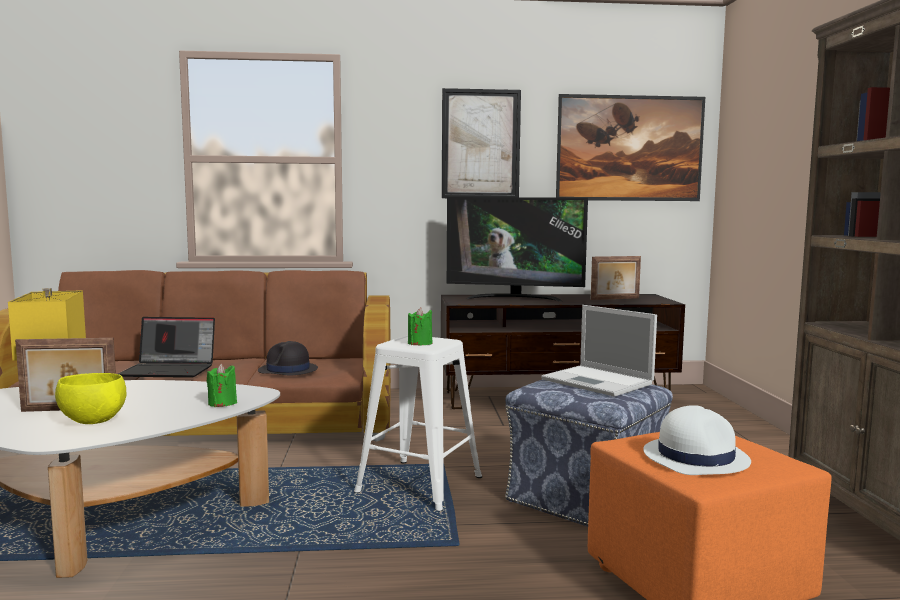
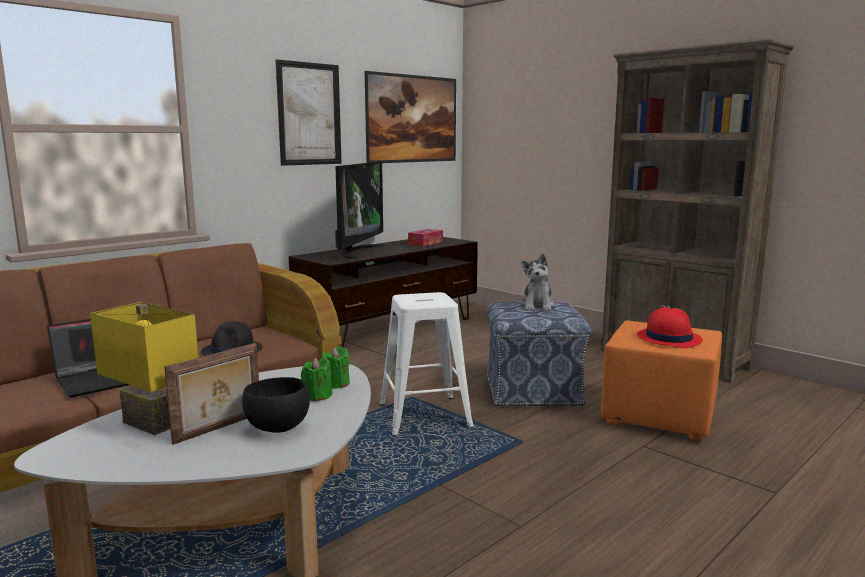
camera: 40 degrees left, 5 degrees up
yellow bowl [55,373,126,424] -> black bowl [242,377,310,433]
green candle [408,307,432,345] -> green candle moved to [301,358,332,402]
television [447,197,588,302] -> television turned 45 degrees counterclockwise [335,162,385,259]
laptop [541,305,657,397] -> plush toy [520,254,555,311]
picture frame [591,256,641,300] -> tissue box [408,229,443,246]
white hat [643,405,751,475] -> red hat [637,307,703,348]

